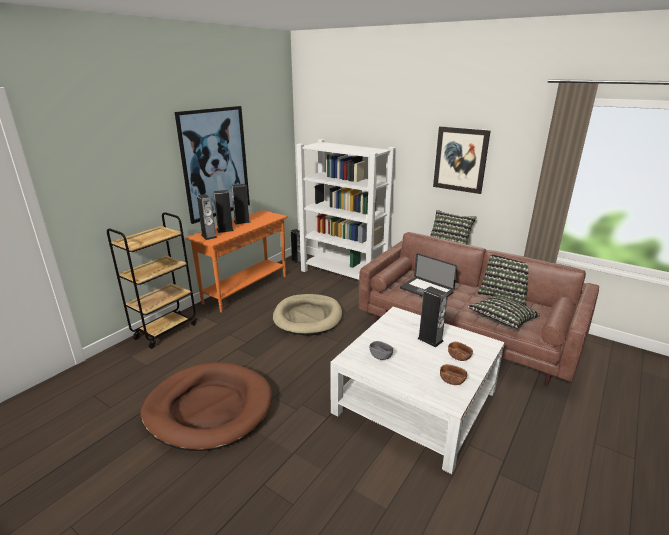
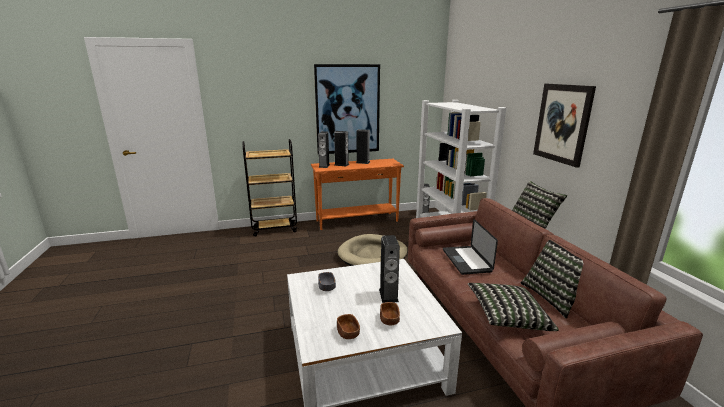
camera: 40 degrees right, 5 degrees down
brown dog bed [141,362,272,451] -> none

